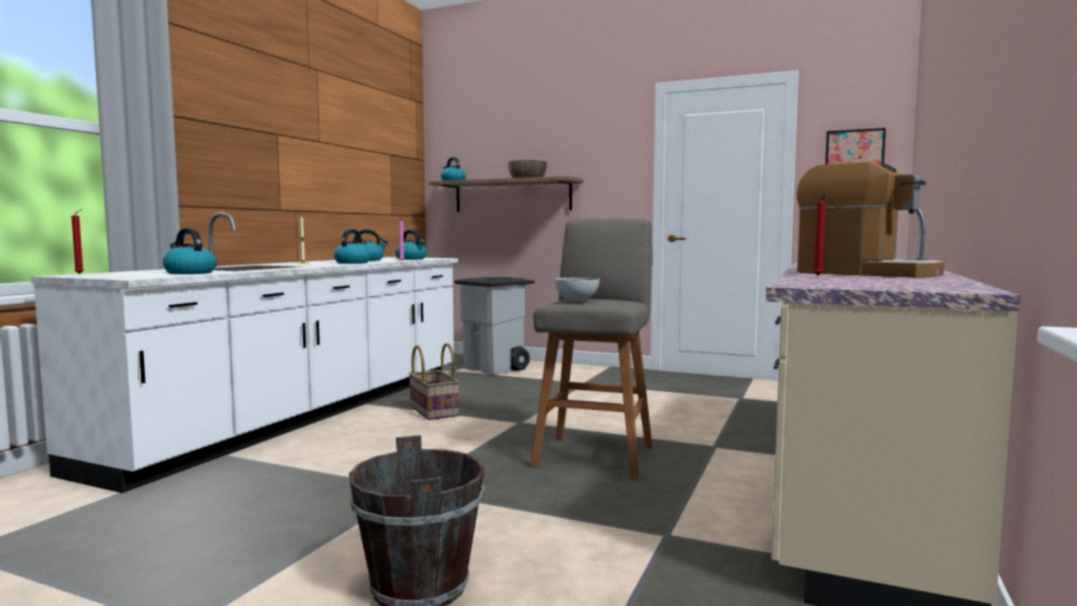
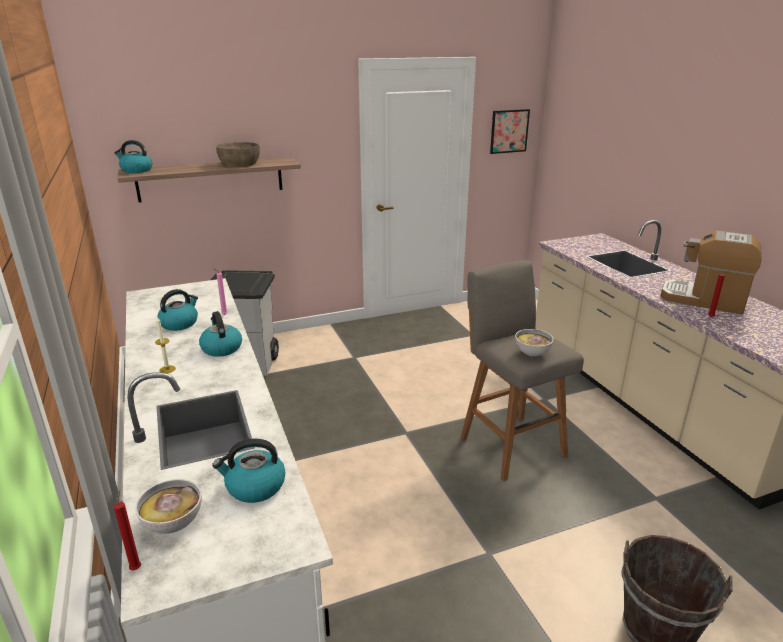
camera: 45 degrees left, 20 degrees up
kettle [395,230,426,260] -> none
basket [409,343,459,420] -> none
coffee machine [797,162,945,278] -> coffee machine turned 150 degrees counterclockwise [660,231,762,314]
none -> bowl [135,479,202,534]

